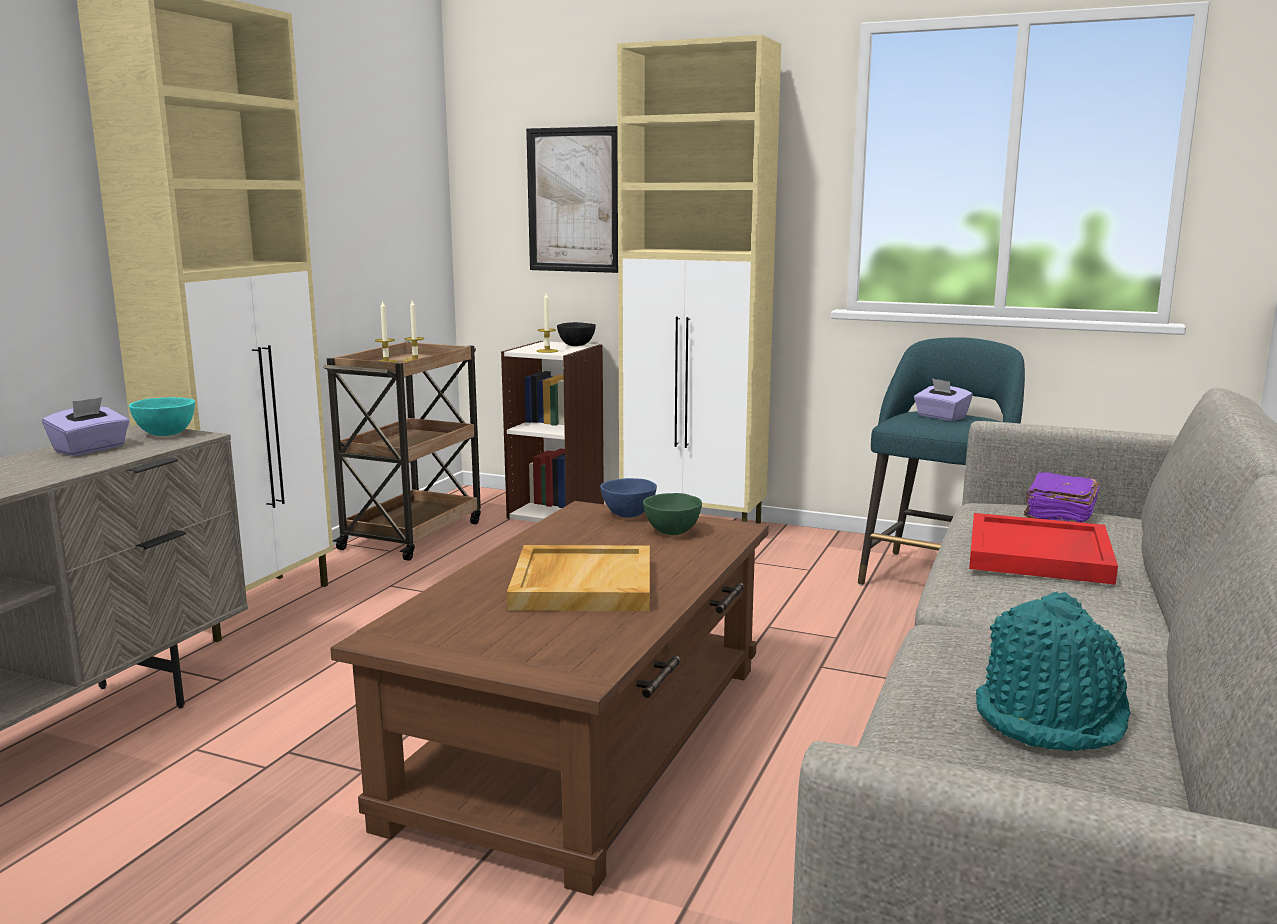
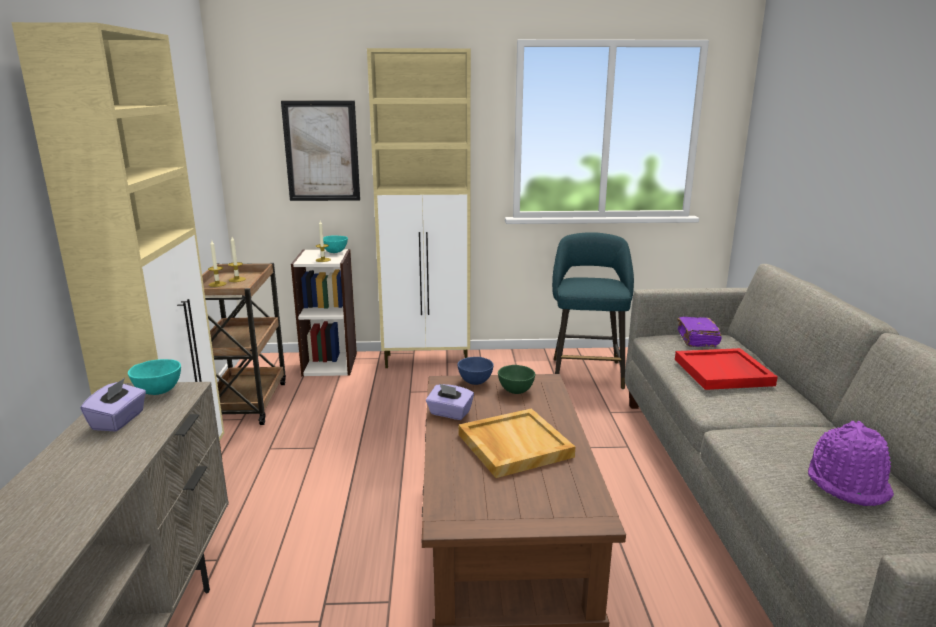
camera: 25 degrees left, 5 degrees up
black bowl [557,322,596,346] -> turquoise bowl [323,236,348,253]
purple tissue box [914,378,973,421] -> purple tissue box moved to [426,383,474,420]
turquoise hat [976,592,1131,751] -> purple hat [808,421,894,506]

